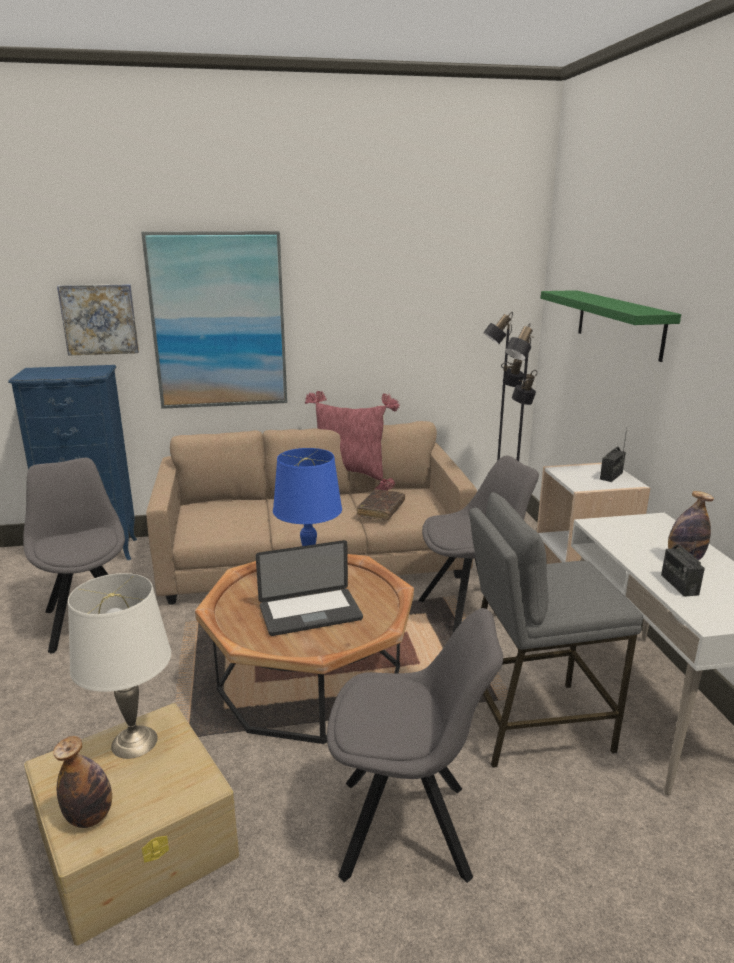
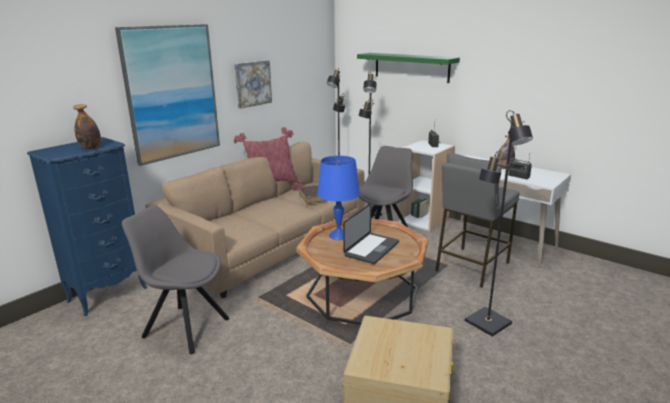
camera: 40 degrees left, 0 degrees up
bottle [53,736,112,828] -> bottle moved to [73,104,101,149]
picture [57,284,139,356] -> picture moved to [234,60,272,109]
white table lamp [68,573,171,759] -> none
grey chair [327,608,503,883] -> black floor lamp [465,110,533,337]

